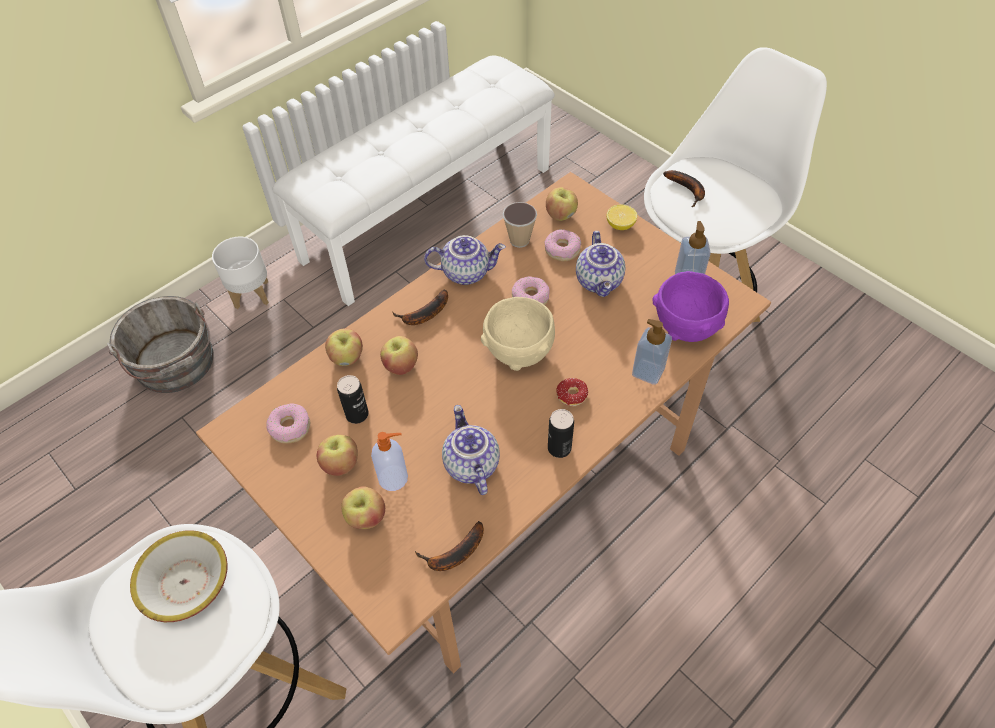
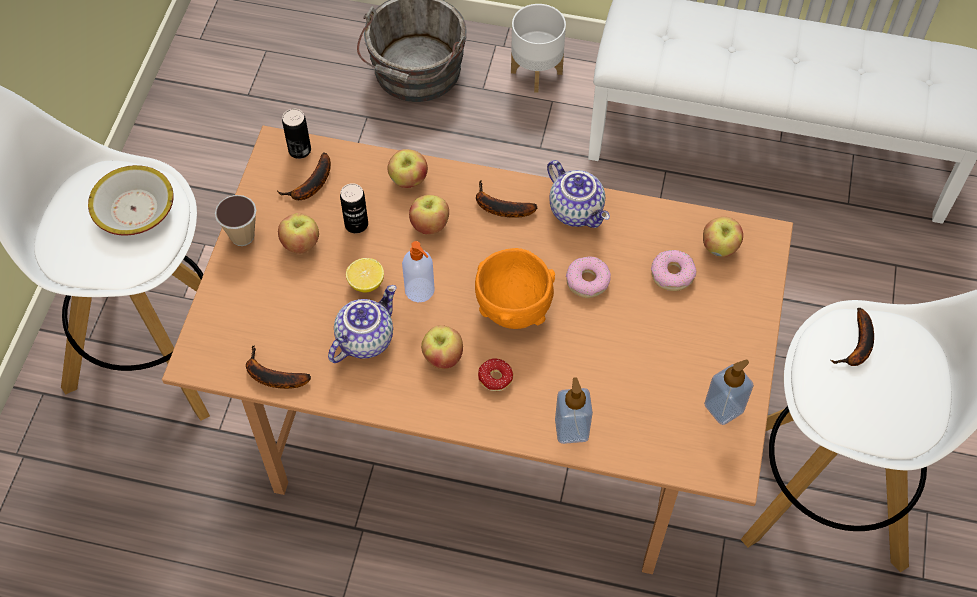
camera: 55 degrees right, 5 degrees up
donut [266,404,311,444] -> banana [277,153,331,200]
apple [341,486,385,529] -> apple moved to [421,325,463,369]
soap dispenser [371,432,408,491] -> soap dispenser moved to [402,241,435,302]
beige bowl [481,297,555,371] -> orange bowl [475,248,555,329]
cup [502,202,537,248] -> cup moved to [215,195,256,246]
can [548,409,574,458] -> can moved to [282,108,311,159]
teapot [576,231,625,297] -> none
lemon [606,204,637,230] -> lemon moved to [346,258,384,293]
purple bowl [653,271,729,342] -> none

